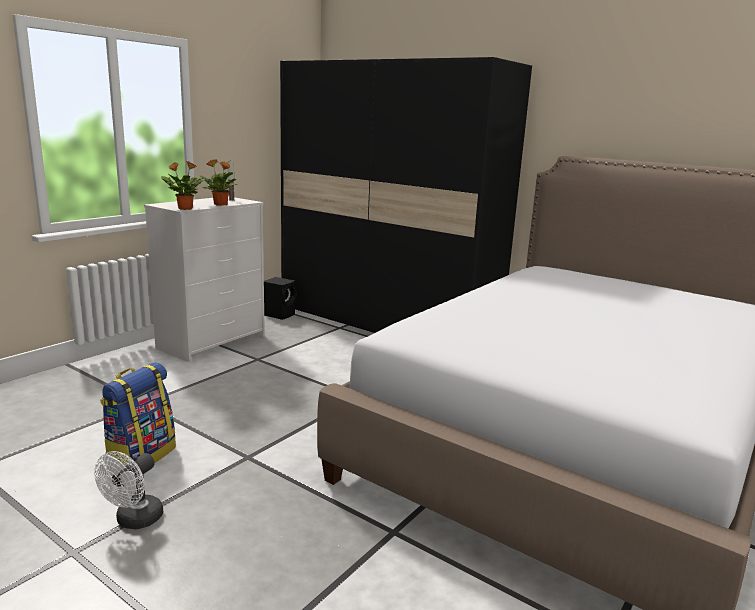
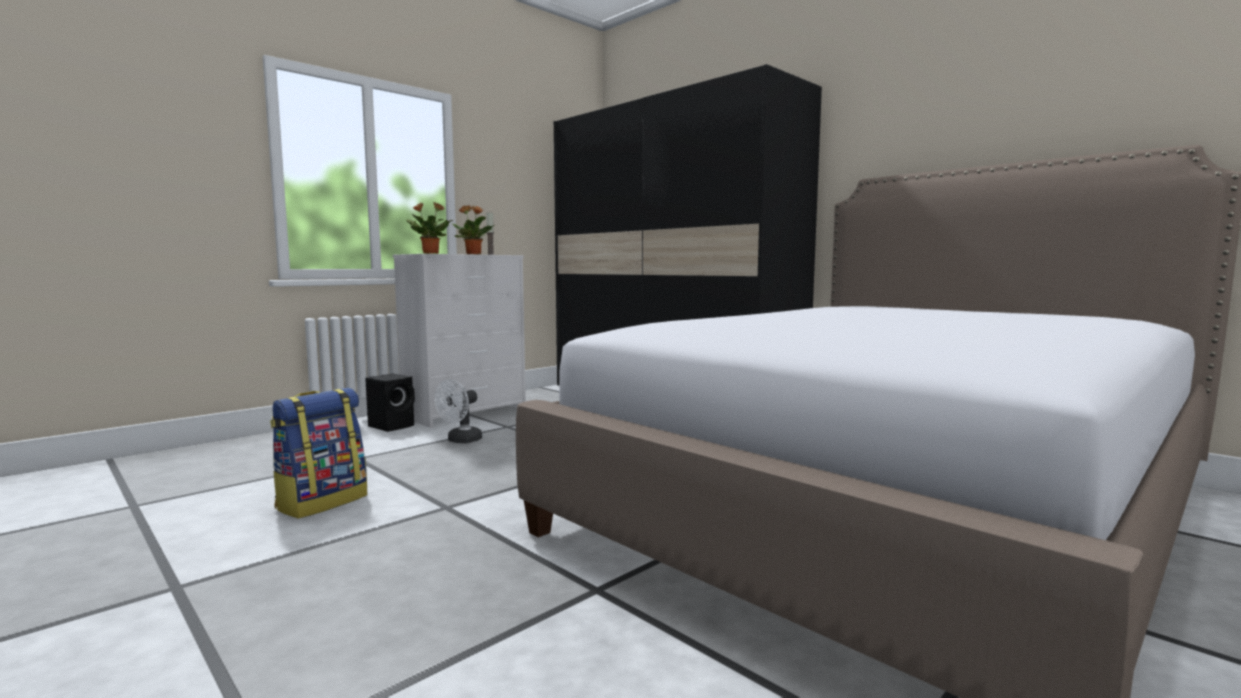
camera: 10 degrees right, 10 degrees down
white fan [94,451,163,529] -> white fan moved to [434,380,482,443]
black speaker [264,277,297,320] -> black speaker moved to [365,373,415,432]

